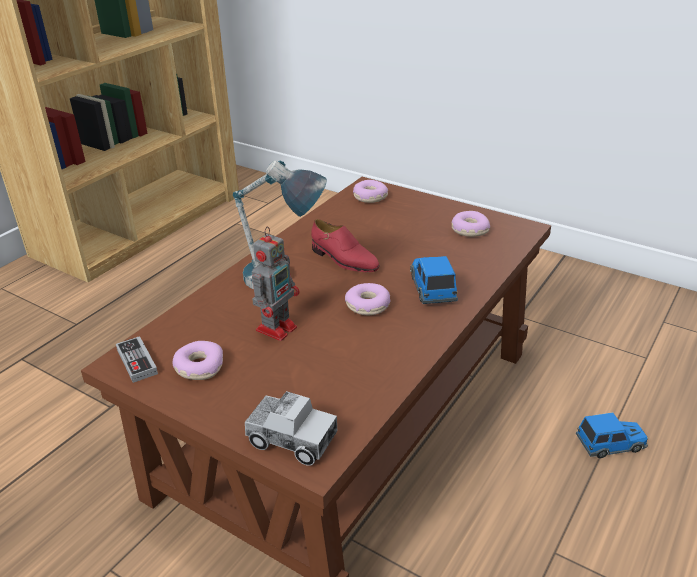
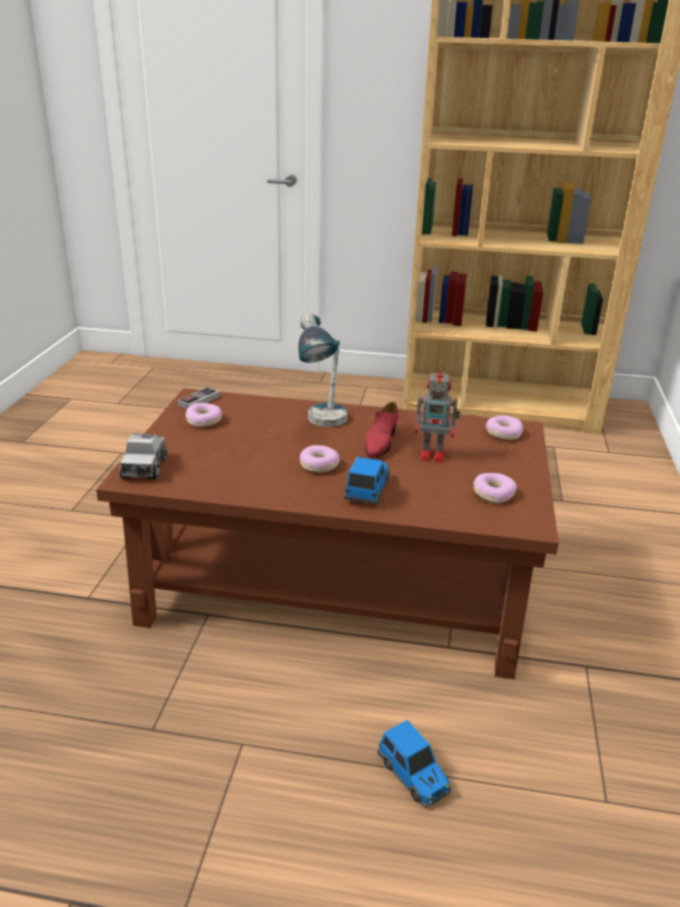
camera: 65 degrees right, 5 degrees down
toy robot [252,227,300,341] -> toy robot moved to [415,365,460,463]
toy car [410,256,458,304] -> toy car turned 45 degrees counterclockwise [344,457,390,504]

